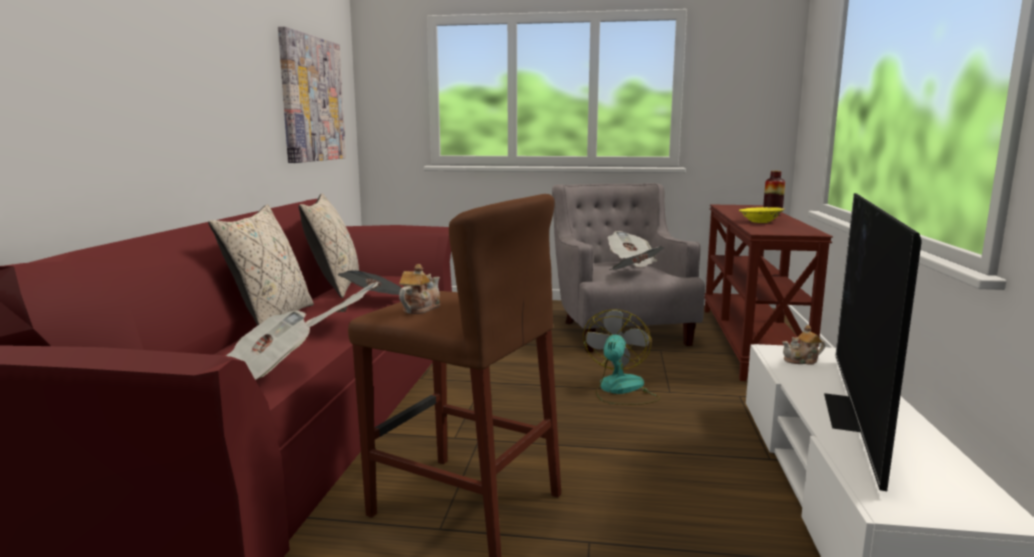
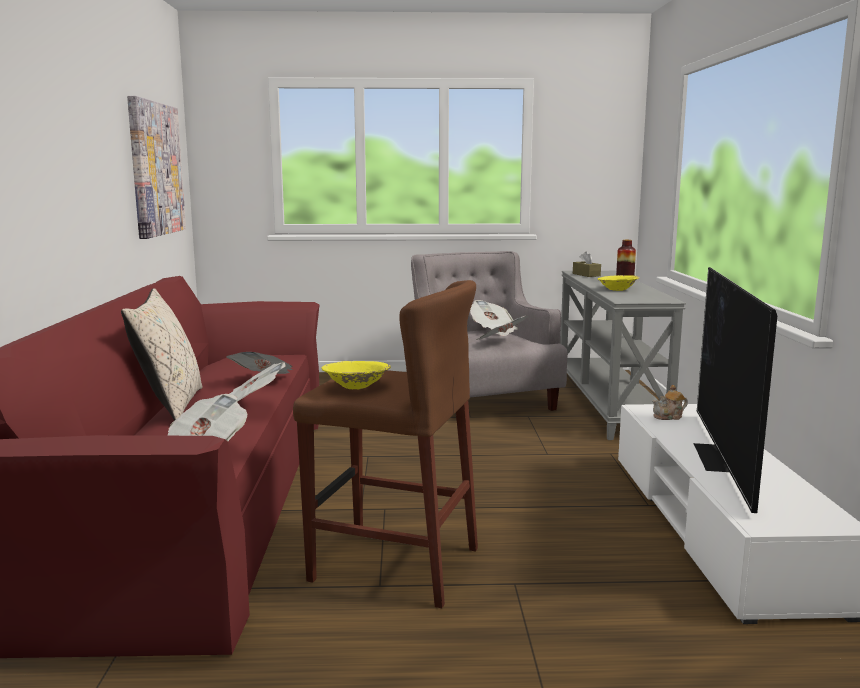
camera: 10 degrees left, 0 degrees up
beige pillow [299,194,359,298] -> none
teapot [399,264,440,314] -> yellow bowl [321,361,391,389]
fan [583,309,660,405] -> none
brown console table [704,205,833,381] -> grey console table [560,271,686,440]
none -> brown tissue box [573,251,601,277]

